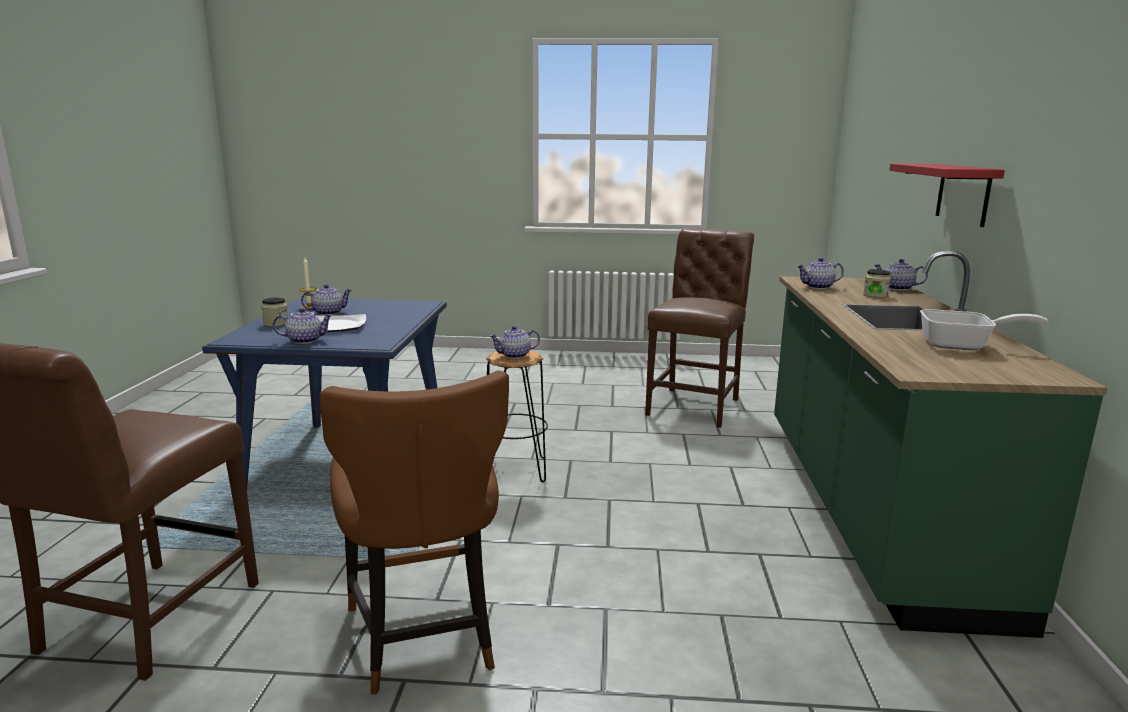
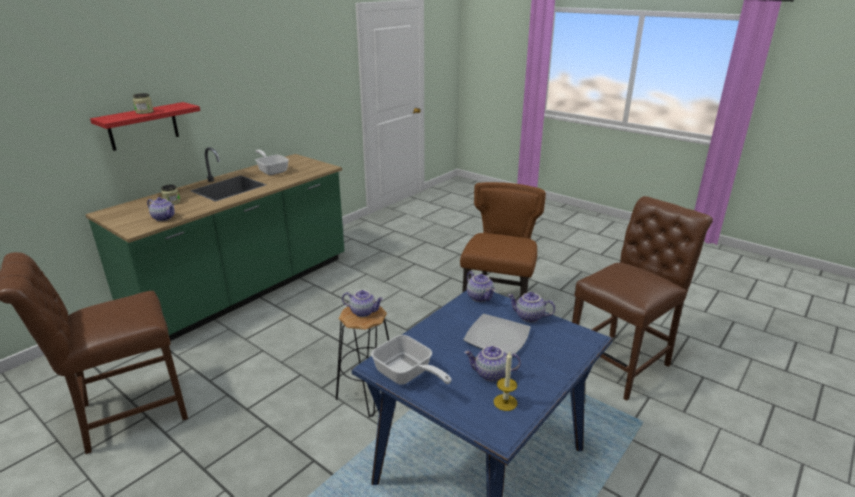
camera: 145 degrees left, 10 degrees up
jar [262,297,288,327] -> jar moved to [133,93,154,114]
teapot [874,259,928,290] -> teapot moved to [467,271,495,302]
none -> frying pan [371,335,451,385]

